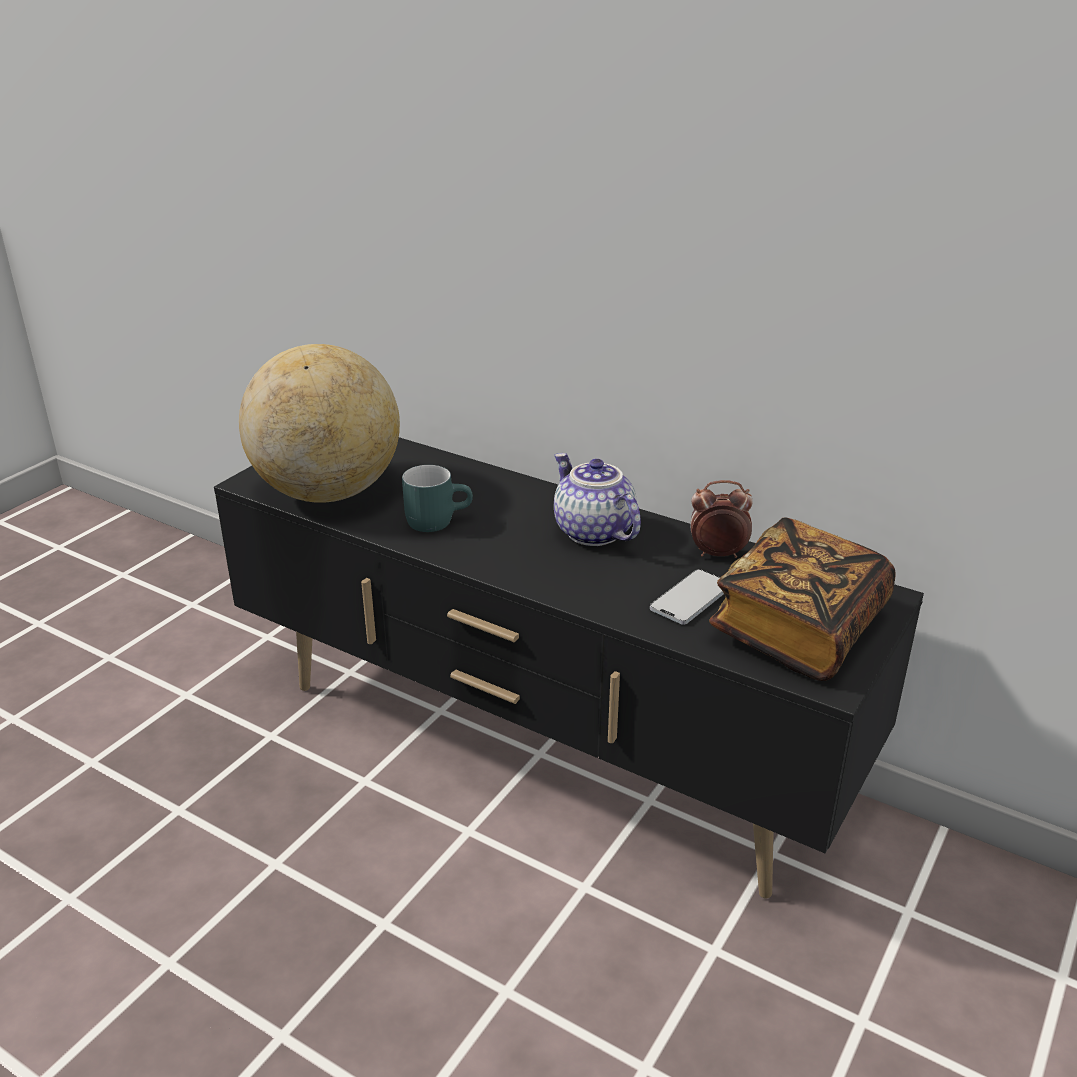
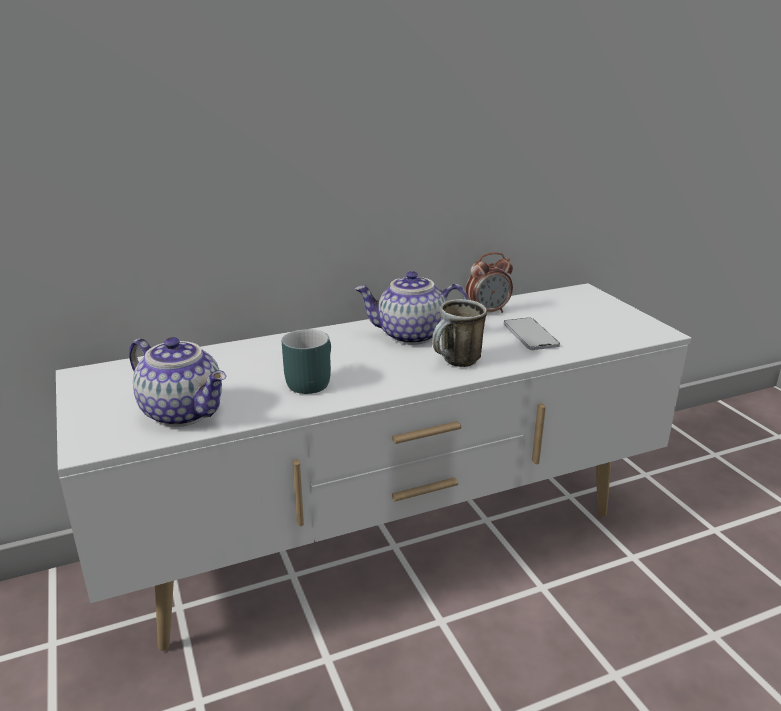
camera: 55 degrees left, 5 degrees down
black tv stand [214,437,924,899] -> white tv stand [56,283,691,651]
globe [239,344,400,503] -> teapot [129,337,226,427]
alarm clock [691,480,753,558] -> alarm clock turned 150 degrees counterclockwise [466,252,513,313]
book [709,517,895,681] -> none
none -> mug [432,299,487,367]

